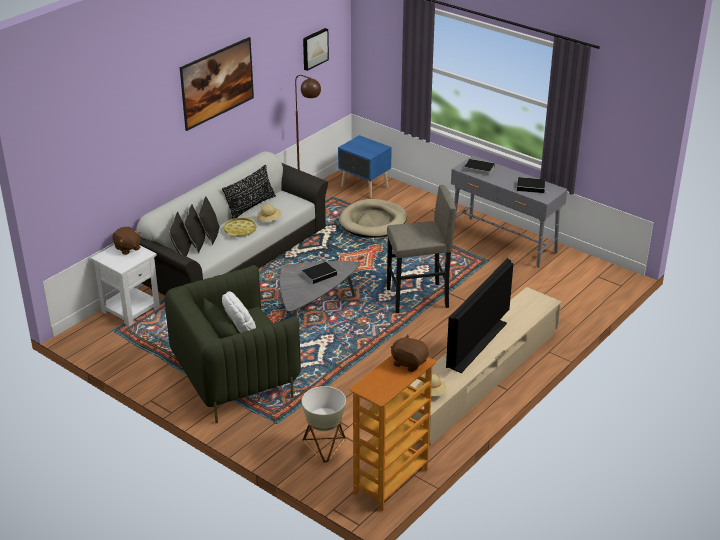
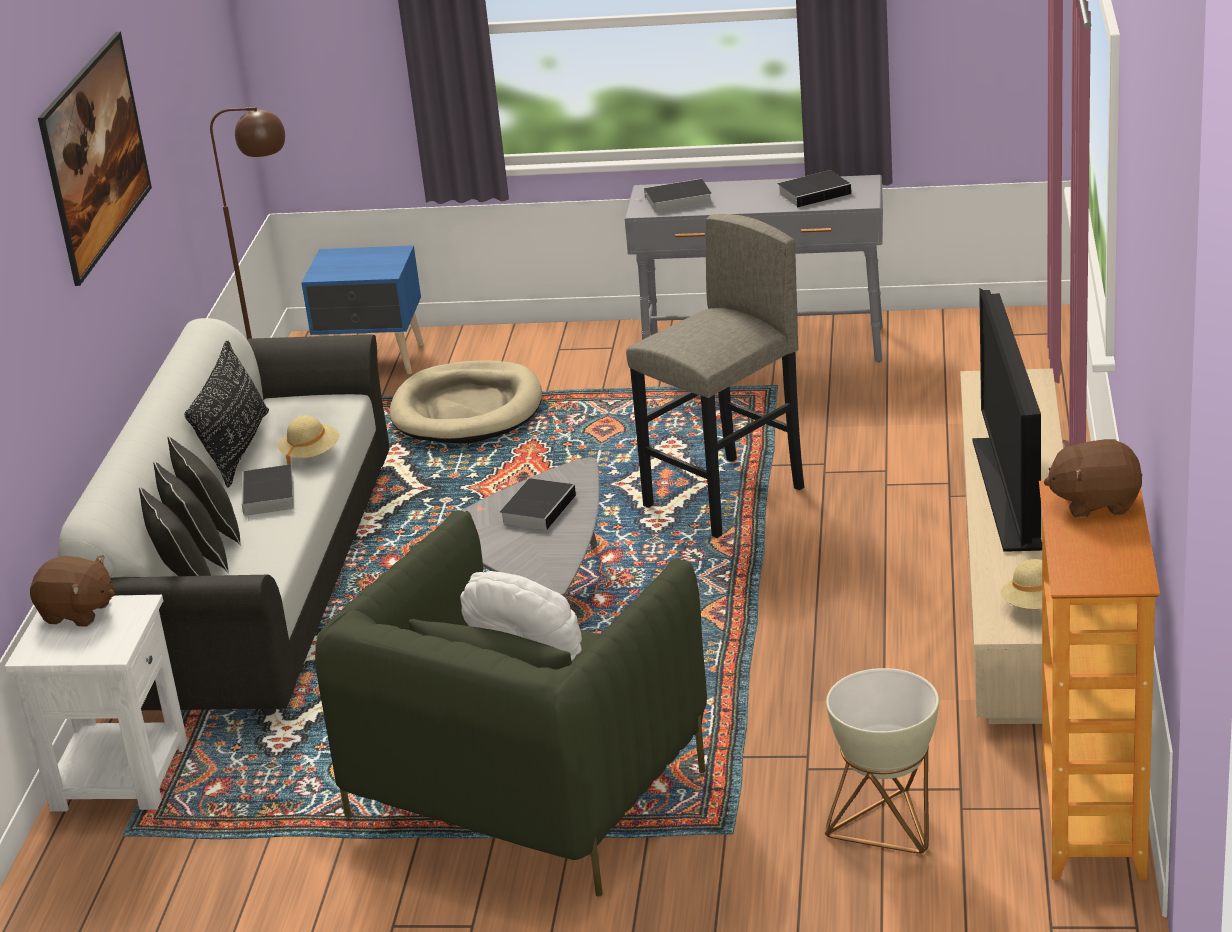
camera: 30 degrees left, 5 degrees down
yellow tray [223,217,256,237] -> book [242,465,294,522]
picture [303,28,329,71] -> none

